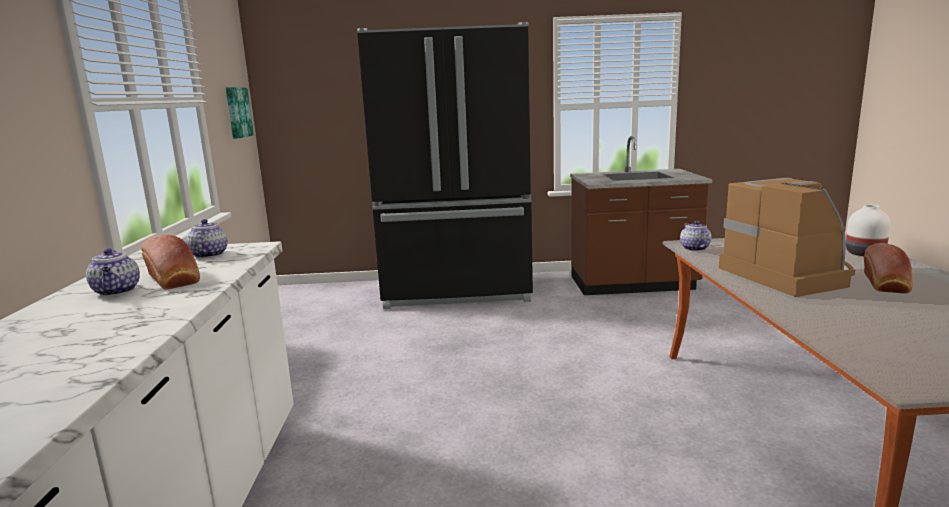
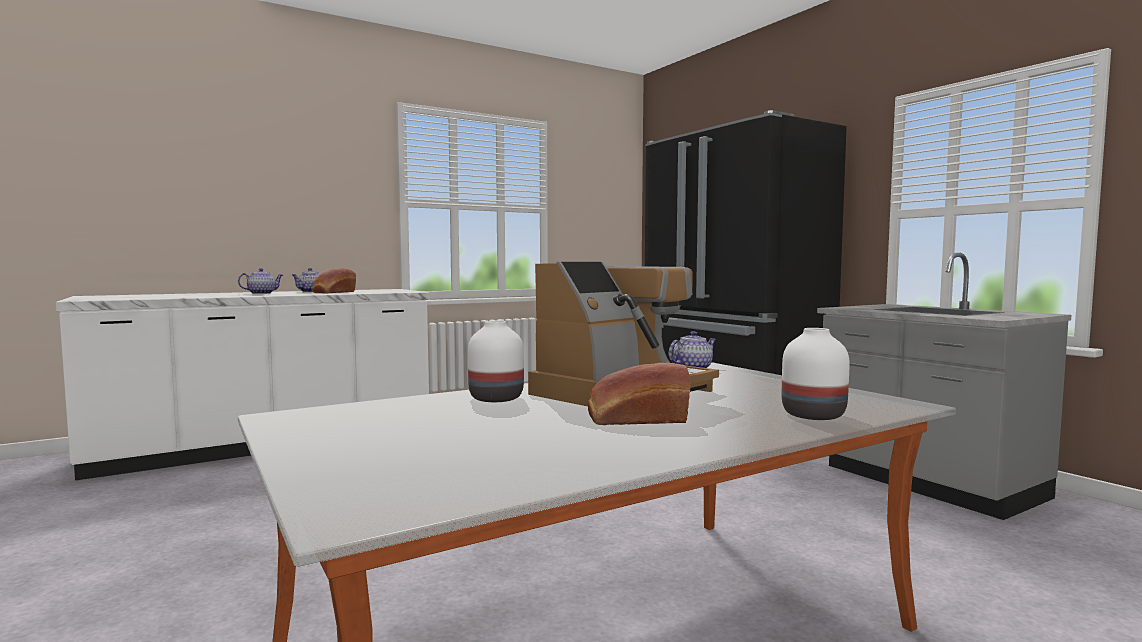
camera: 60 degrees right, 10 degrees down
teapot [186,219,227,258] -> teapot moved to [238,268,283,294]
picture [226,87,254,139] -> none
brown counter [570,136,712,295] -> grey counter [817,253,1071,520]
none -> white vase [468,321,524,402]

